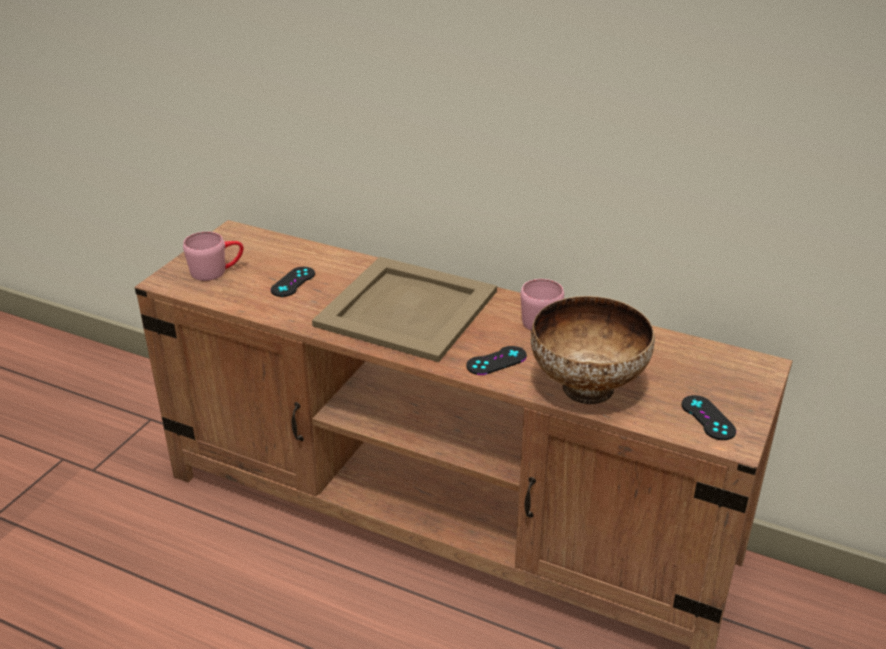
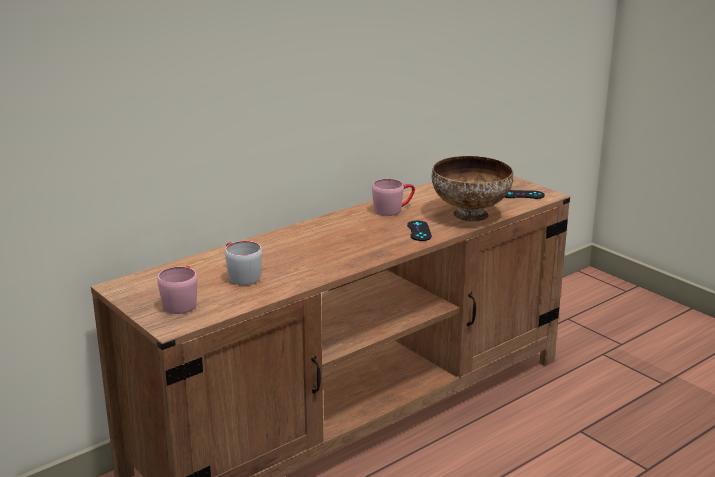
camera: 65 degrees left, 10 degrees down
black game controller [270,267,315,297] -> grey mug [225,241,262,285]
beige tray [312,257,497,362] -> none

